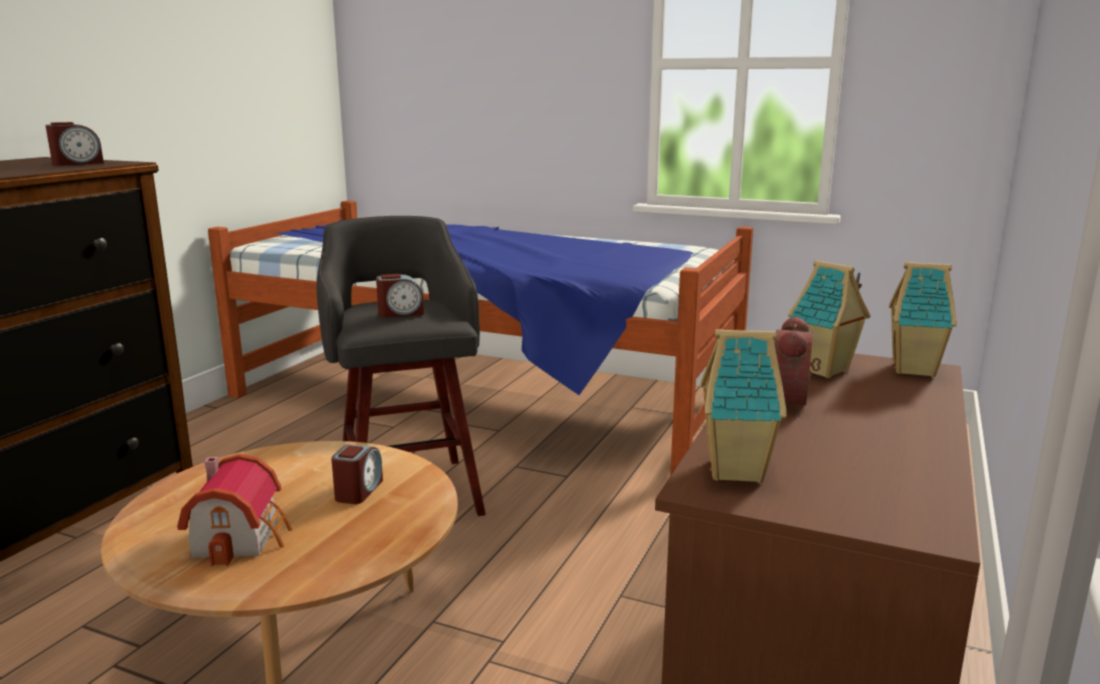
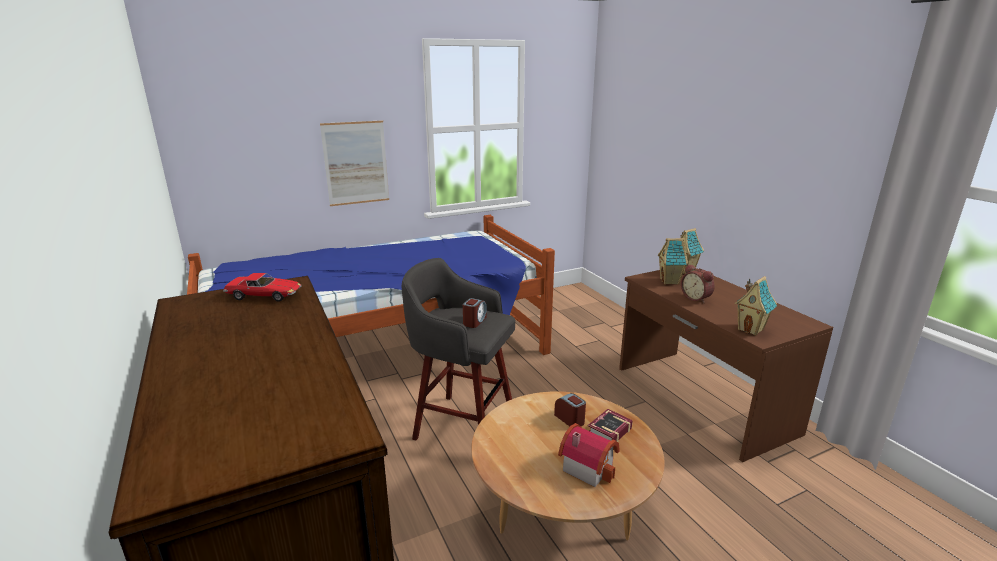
camera: 50 degrees left, 5 degrees up
alarm clock [46,122,104,165] -> toy car [223,273,302,302]
none -> picture [320,120,389,206]
none -> book [588,409,633,442]

